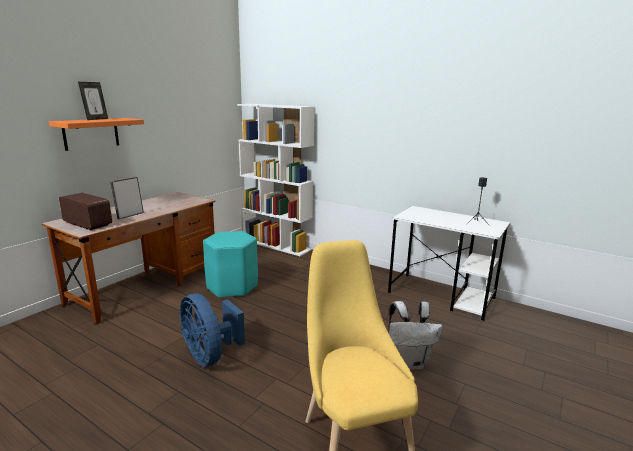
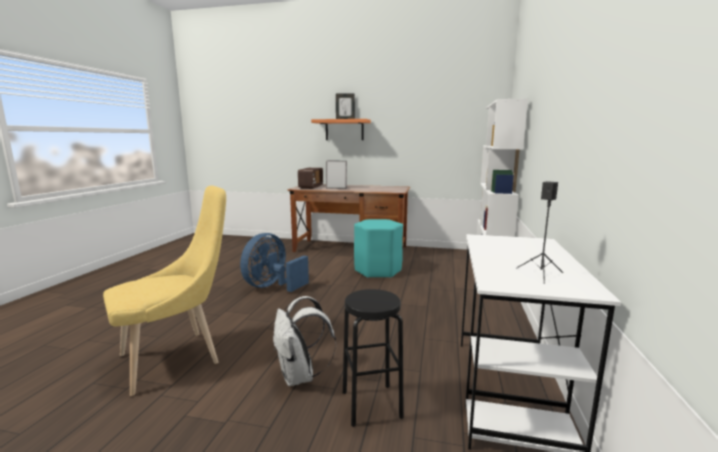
camera: 70 degrees right, 5 degrees down
none -> black stool [343,289,404,427]

